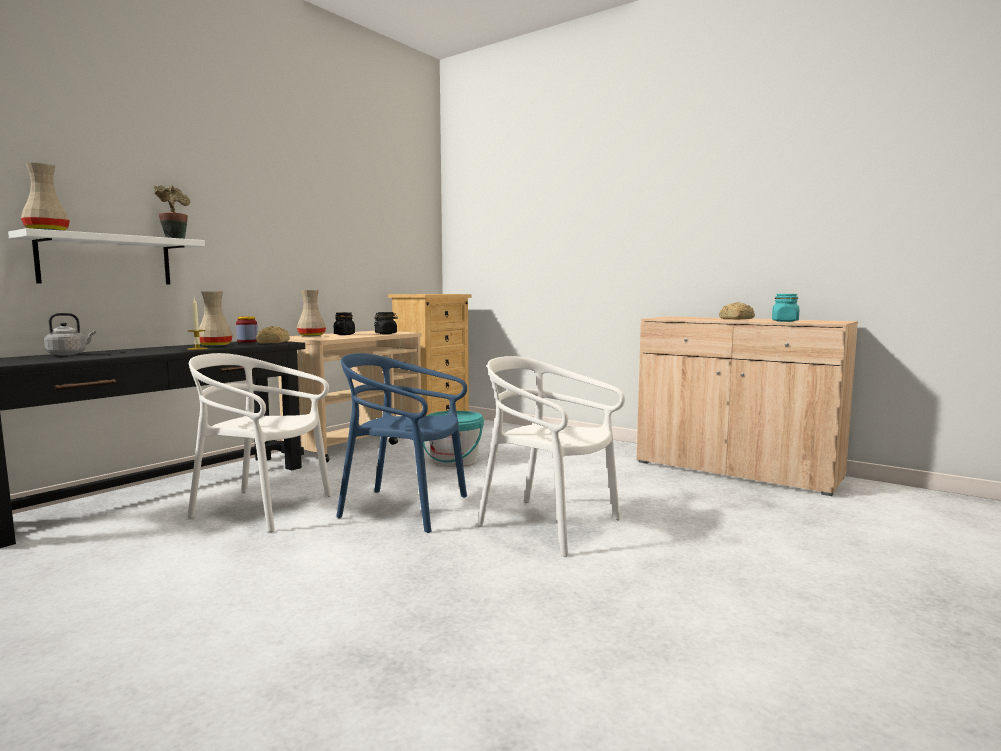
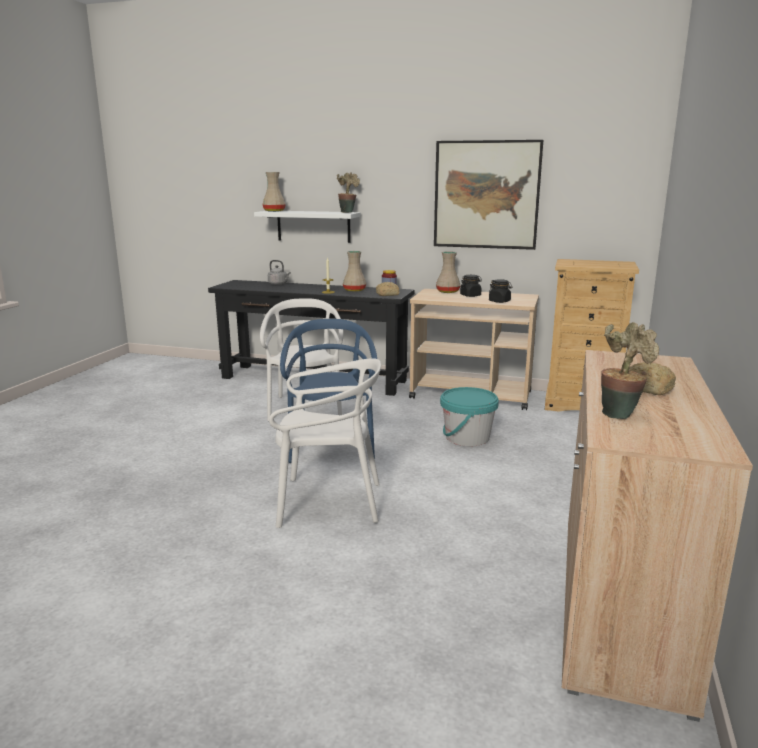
camera: 70 degrees right, 10 degrees up
white chair [477,356,625,557] -> white chair turned 75 degrees clockwise [269,358,381,528]
turquoise jar [772,294,799,322] -> potted plant [601,322,659,419]
none -> picture [434,140,543,250]

